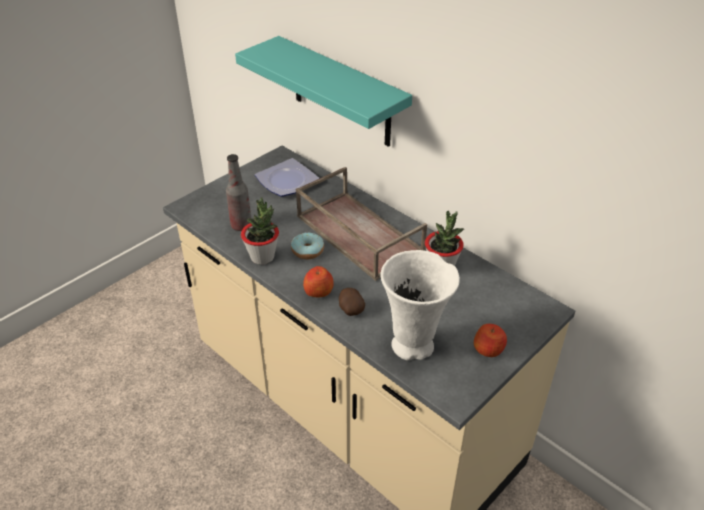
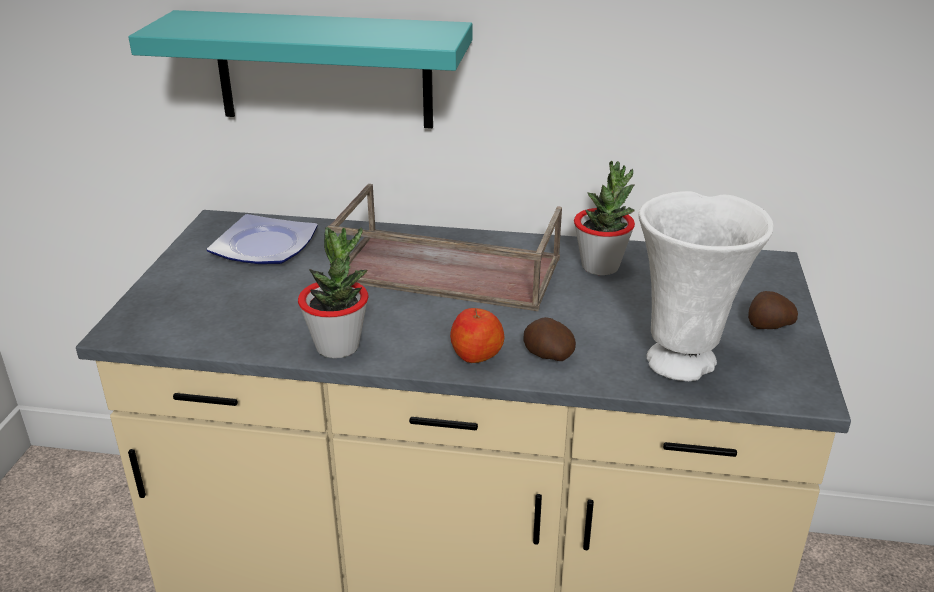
camera: 35 degrees left, 10 degrees down
bottle [226,154,251,231] -> none
donut [291,232,324,259] -> none
apple [474,324,507,357] -> potato [748,291,798,329]

